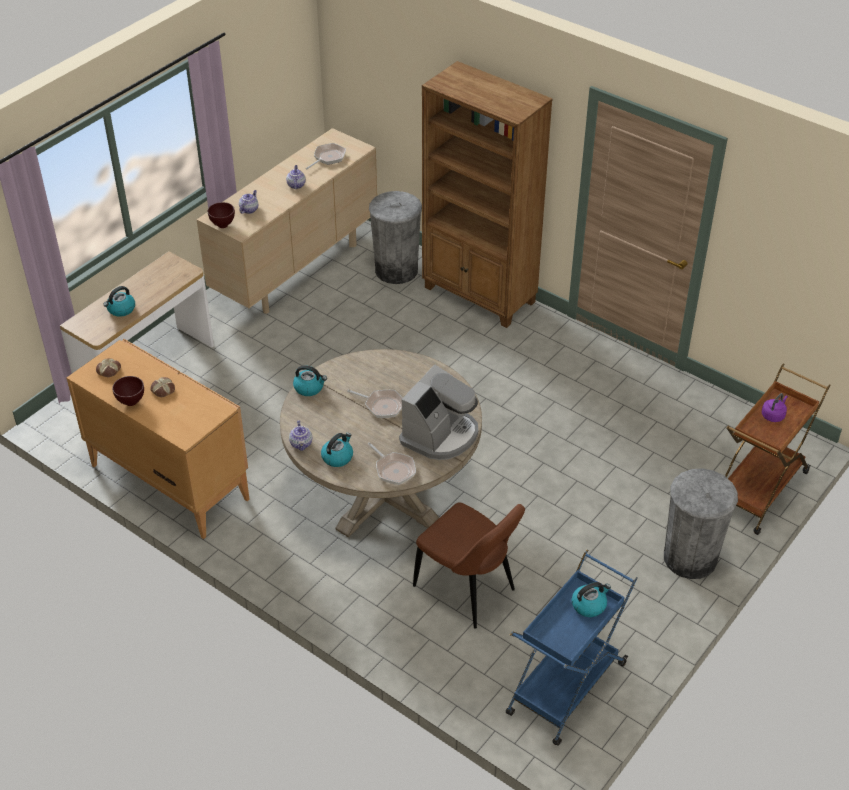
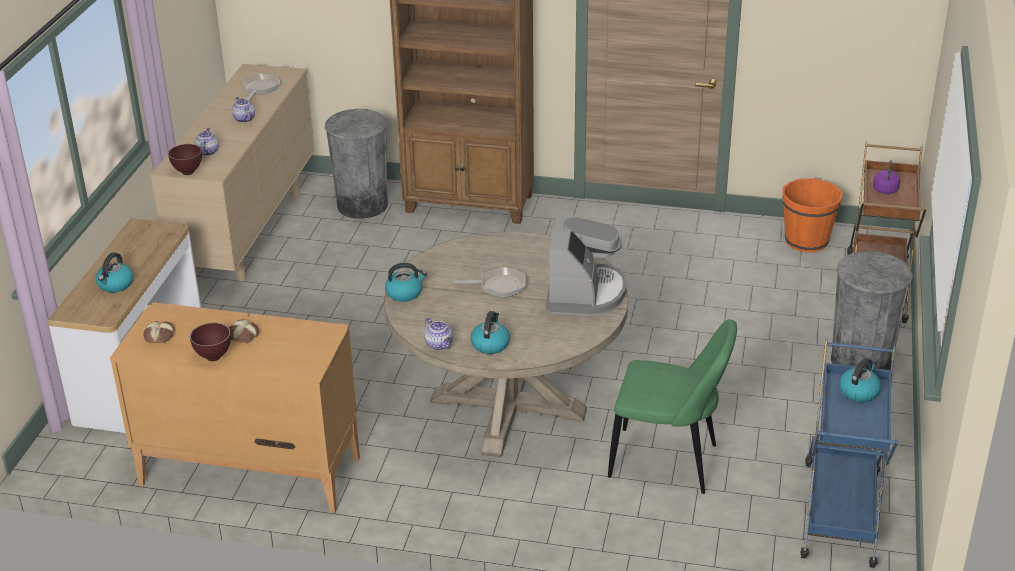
camera: 25 degrees left, 10 degrees down
frying pan [368,442,416,485] -> none
brown chair [413,502,525,629] -> green chair [608,319,737,494]
none -> orange bucket [782,178,842,252]

